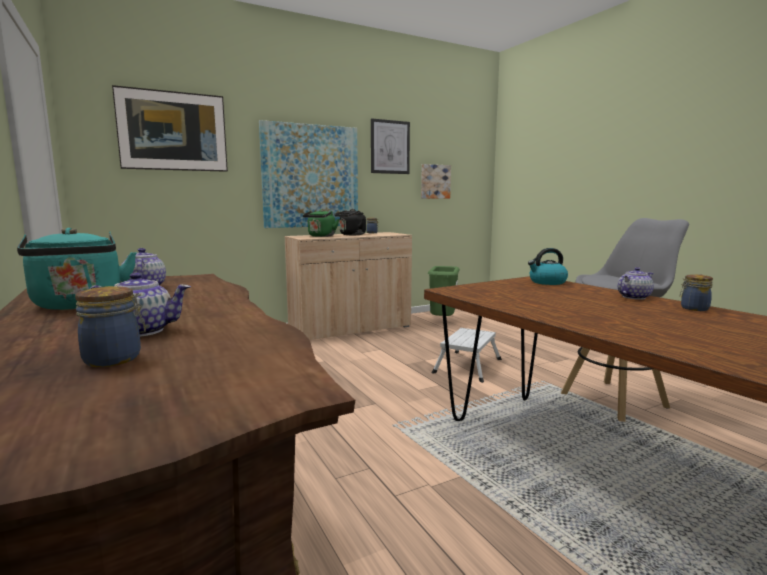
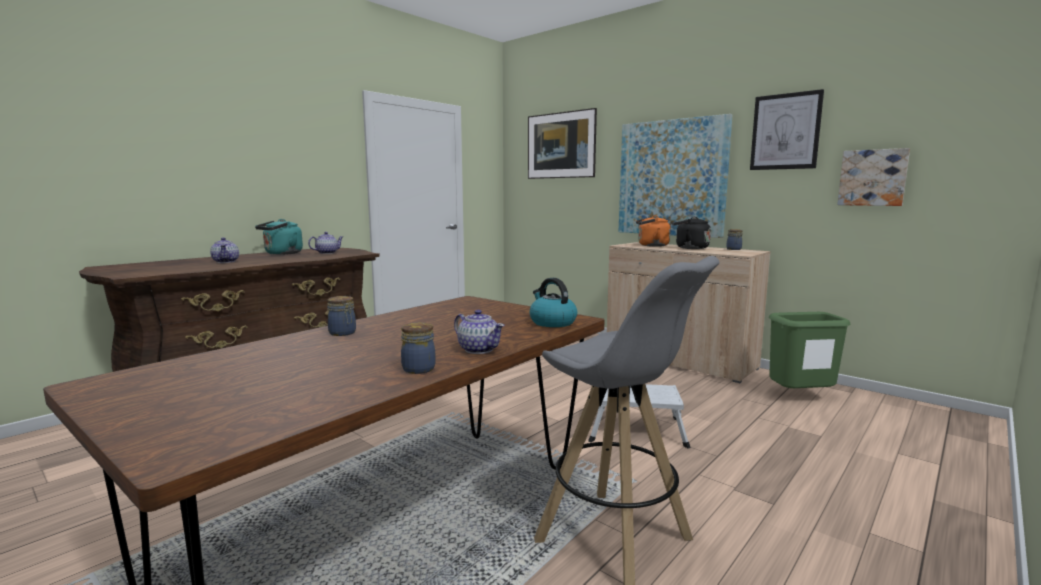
camera: 70 degrees right, 0 degrees up
jar [75,286,146,367] -> jar moved to [327,296,356,336]
green kettle [303,209,339,237] -> orange kettle [636,216,671,247]

